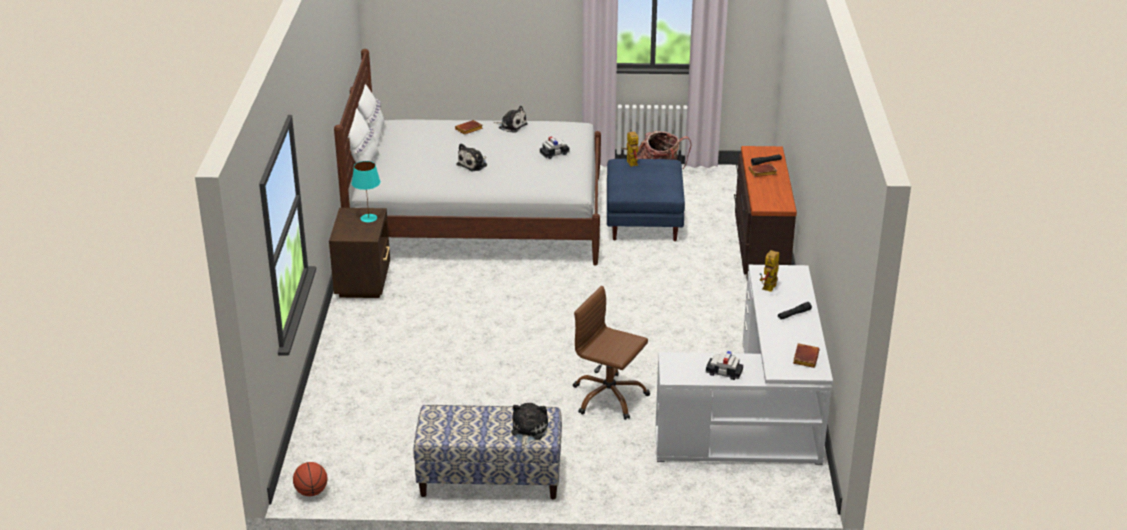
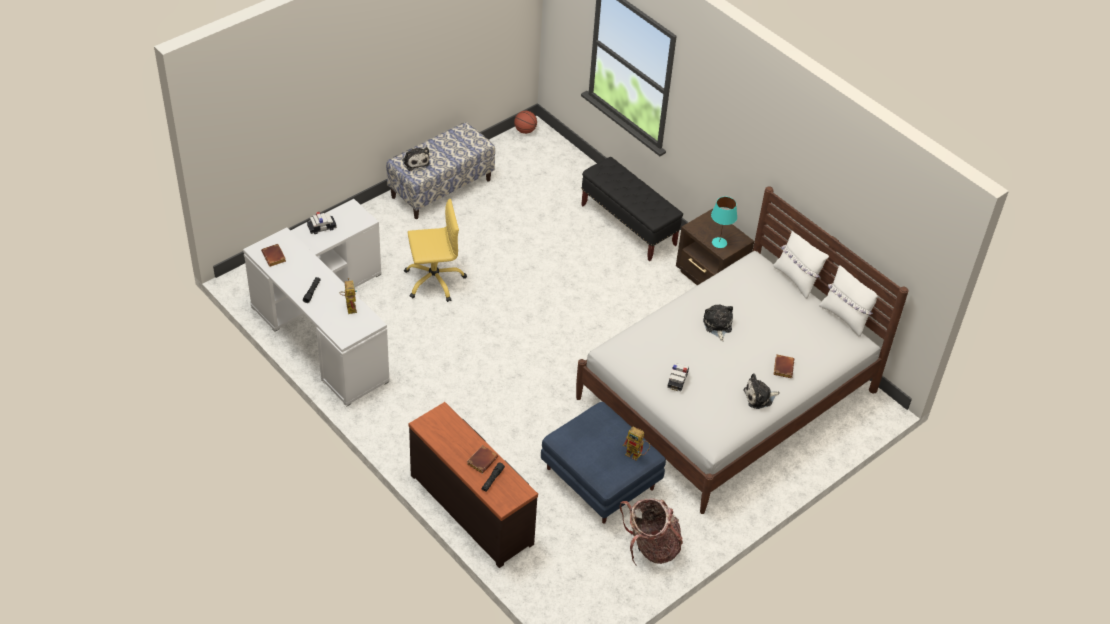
camera: 135 degrees right, 15 degrees up
brown office chair [573,286,650,420] -> yellow office chair [404,199,467,302]
none -> black bench [581,157,683,261]

